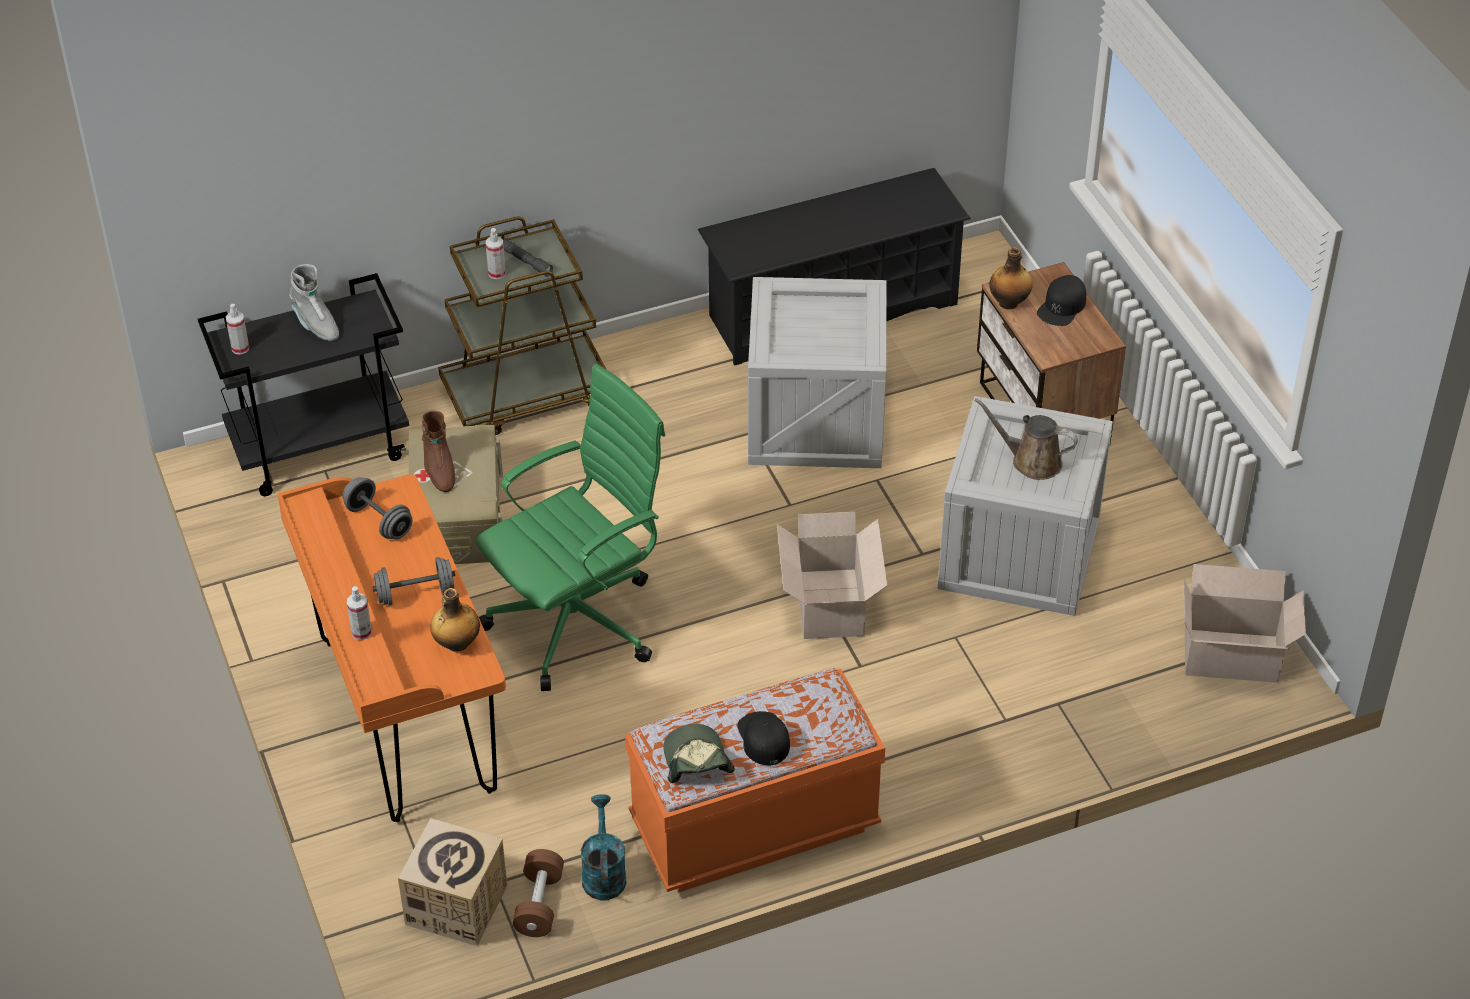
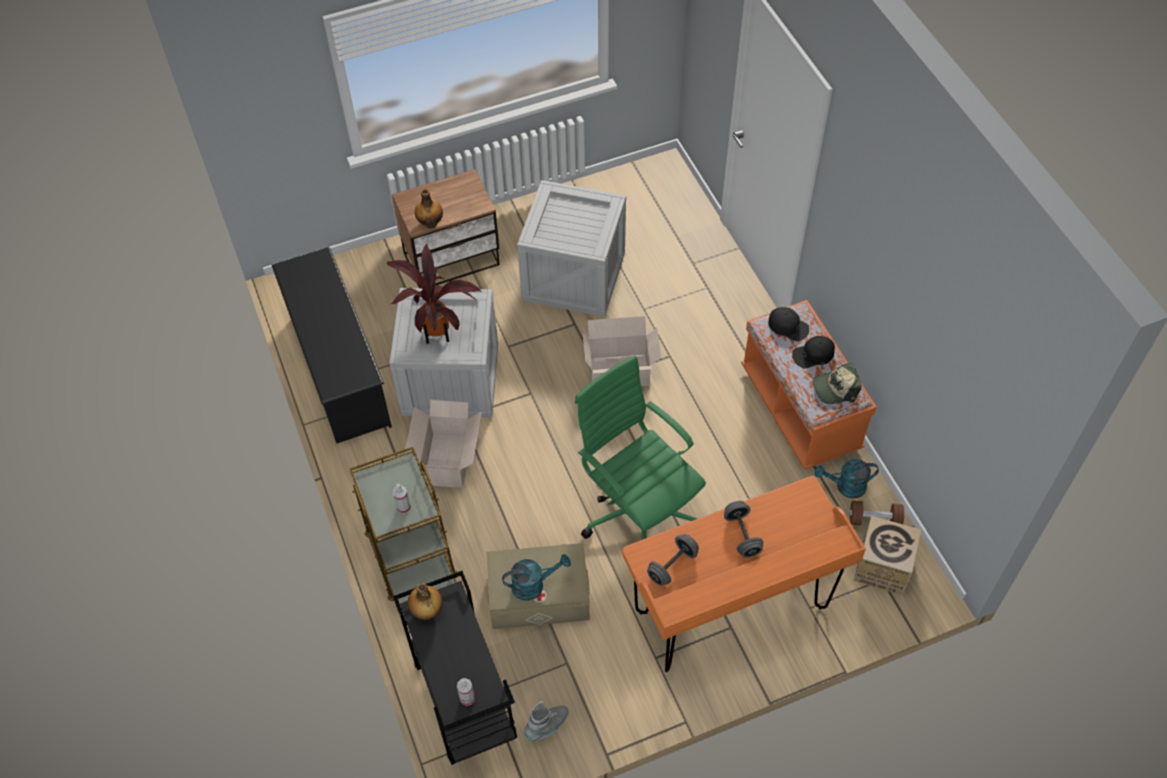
camera: 90 degrees left, 10 degrees up
grey boot [289,264,339,341] -> grey boot moved to [524,701,569,742]
spray bottle [347,586,372,640] -> none
brown boot [422,411,455,492] -> turquoise watering can [502,554,571,601]
bottle [430,588,480,651] -> bottle moved to [407,583,443,620]
grey flashlight [503,239,553,277] -> none
brown watering can [975,398,1078,480] -> none
black cap [1037,275,1086,326] -> black cap moved to [768,307,809,341]
cardboard box [1184,564,1306,683] -> cardboard box moved to [405,400,481,488]
none -> potted plant [387,243,482,344]

